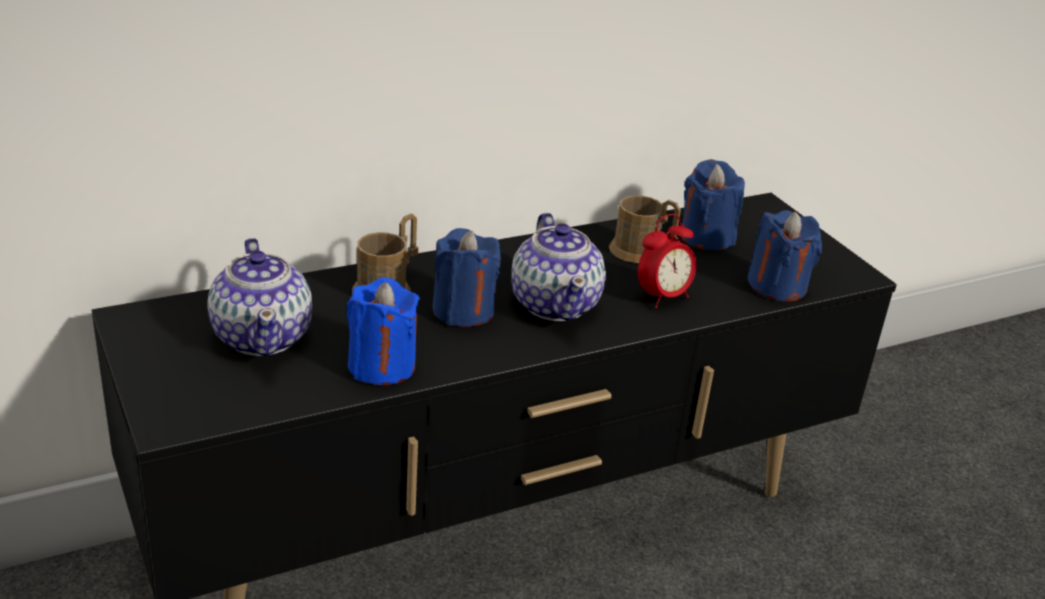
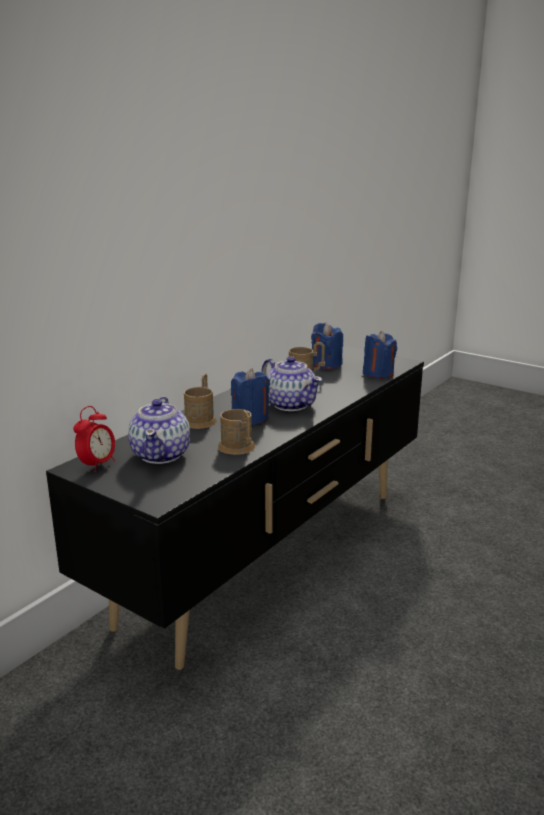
camera: 25 degrees left, 10 degrees down
teapot [208,238,312,356] -> teapot turned 45 degrees clockwise [128,397,190,464]
blue candle [347,277,420,385] -> brown mug [218,409,255,455]
alarm clock [638,214,697,308] -> alarm clock moved to [73,406,115,472]

